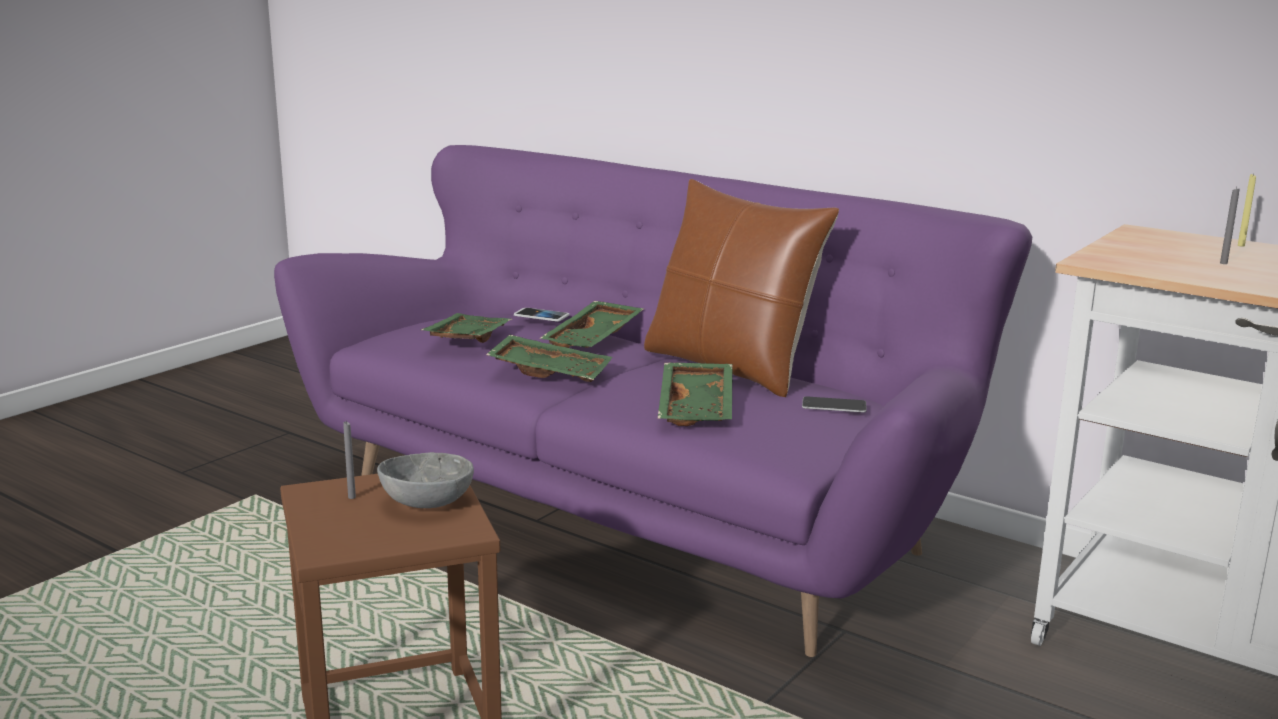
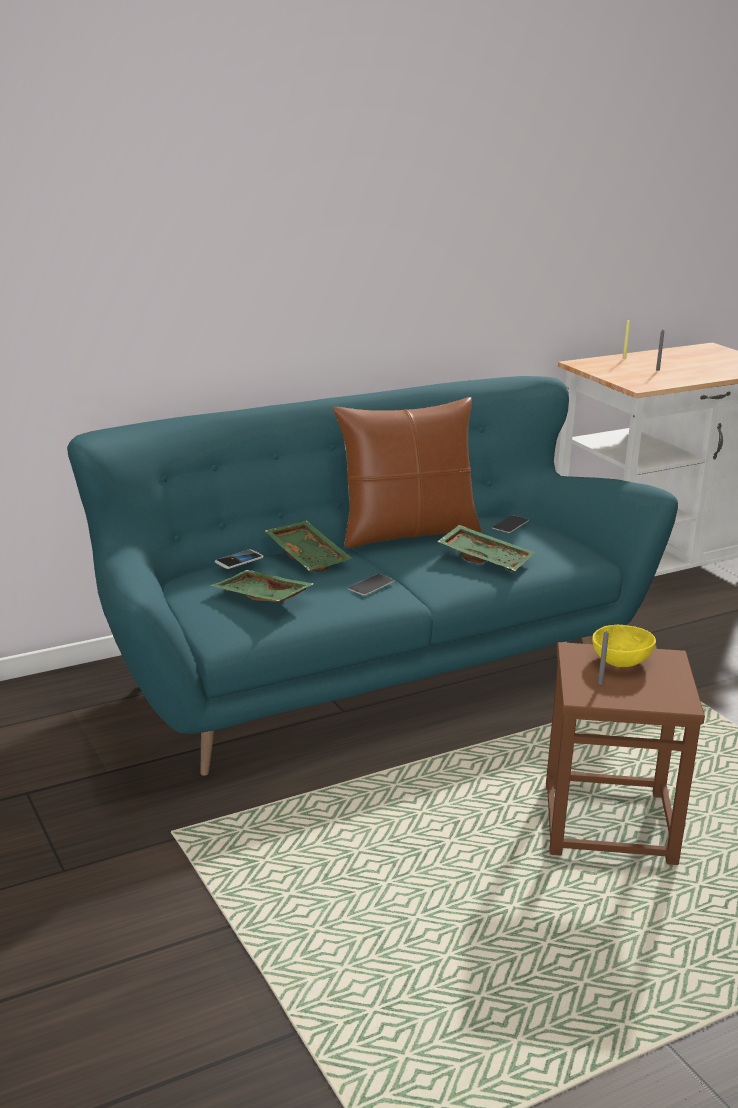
camera: 65 degrees left, 5 degrees up
purple sofa [274,145,1032,657] -> turquoise sofa [67,376,678,776]
grey bowl [377,452,474,508] -> yellow bowl [592,625,656,667]
green tray [486,335,612,382] -> phone [348,574,395,596]

